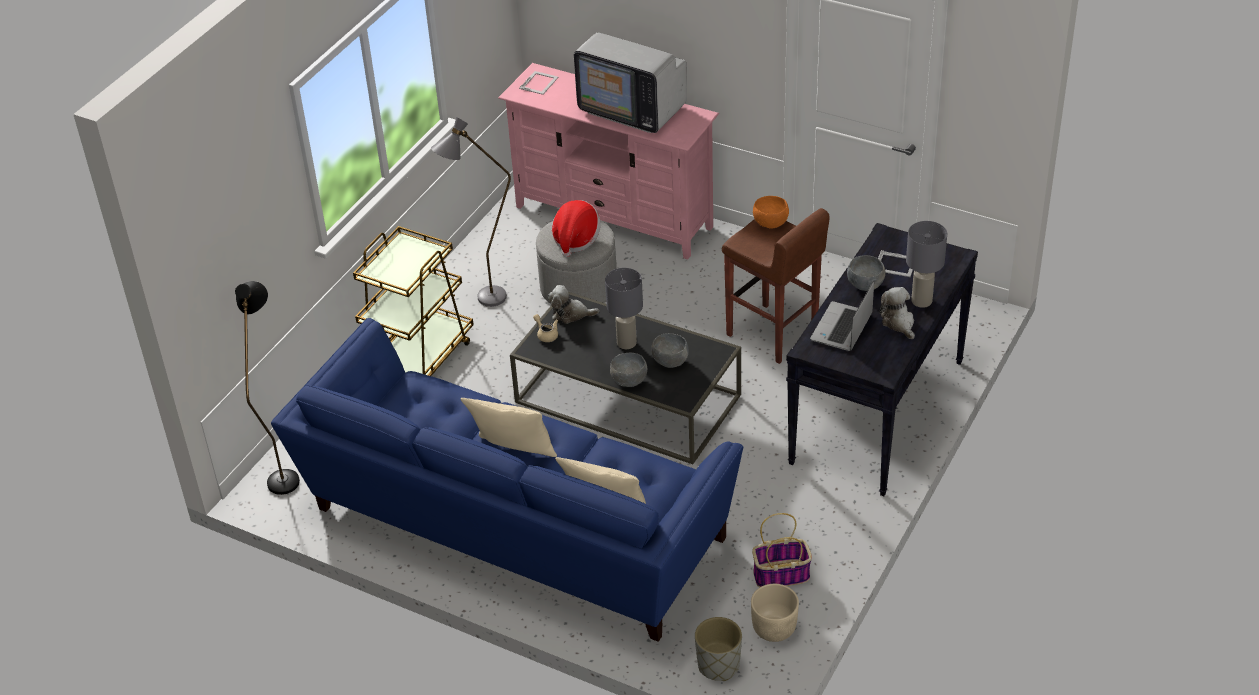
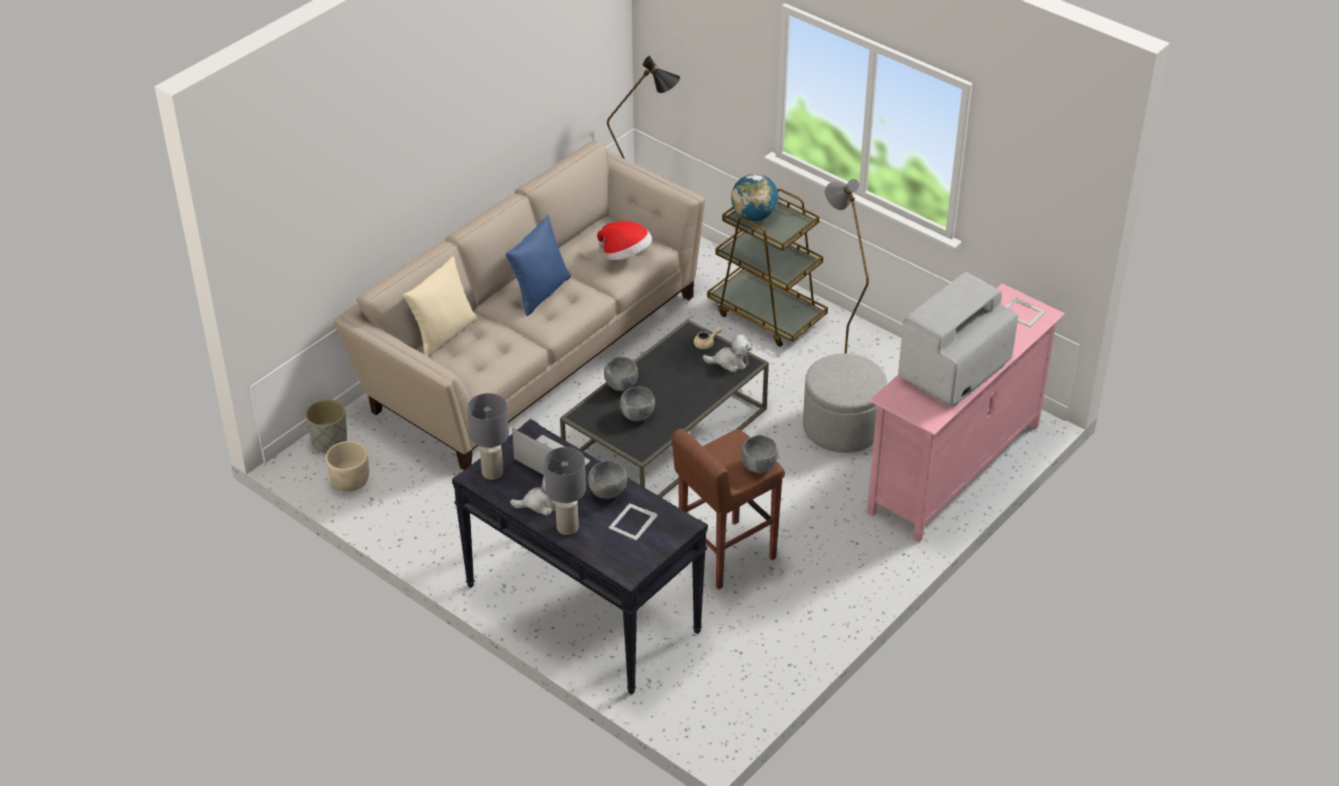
camera: 100 degrees right, 0 degrees up
blue sofa [271,318,743,642] -> beige sofa [334,141,705,470]
beige pillow [461,398,557,457] -> blue pillow [506,215,571,316]
plush toy [548,285,599,324] -> plush toy turned 75 degrees clockwise [703,334,753,372]
hat [552,200,601,257] -> hat moved to [597,221,652,260]
grey table lamp [605,268,643,349] -> grey table lamp moved to [467,393,509,480]
basket [752,513,812,587] -> none
orange bowl [753,196,789,229] -> grey bowl [741,435,778,473]
none -> globe [731,174,779,221]

